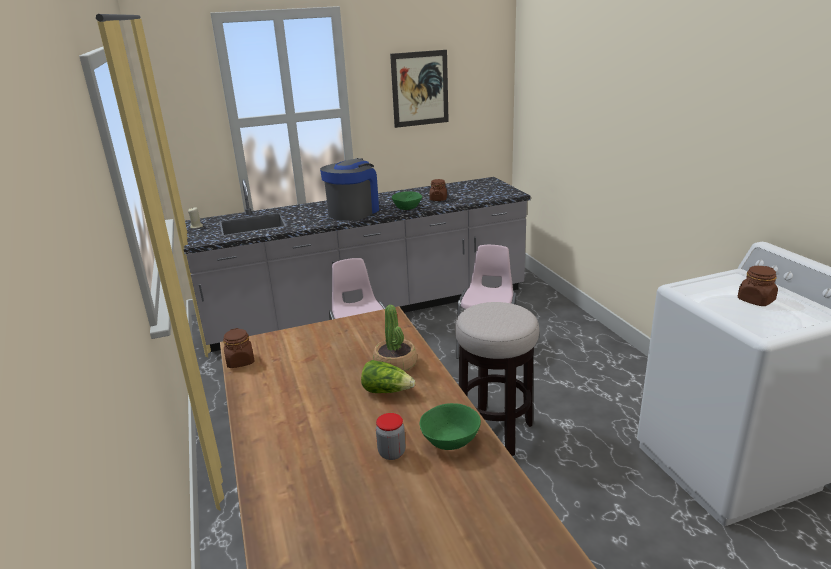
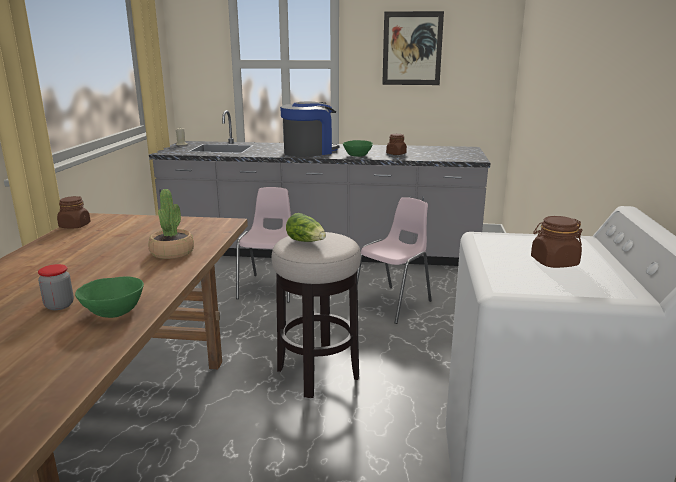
camera: 25 degrees right, 5 degrees down
lettuce [361,360,415,393] -> lettuce moved to [286,213,326,242]

